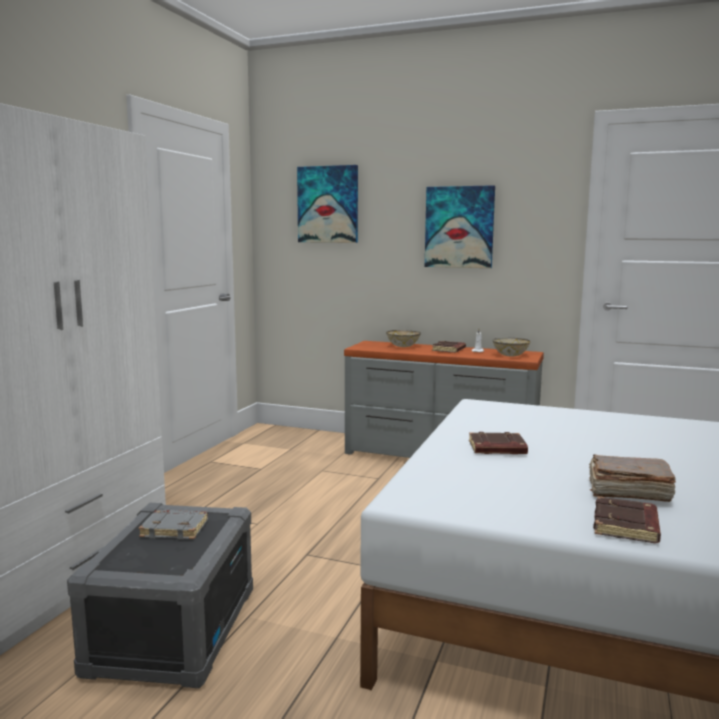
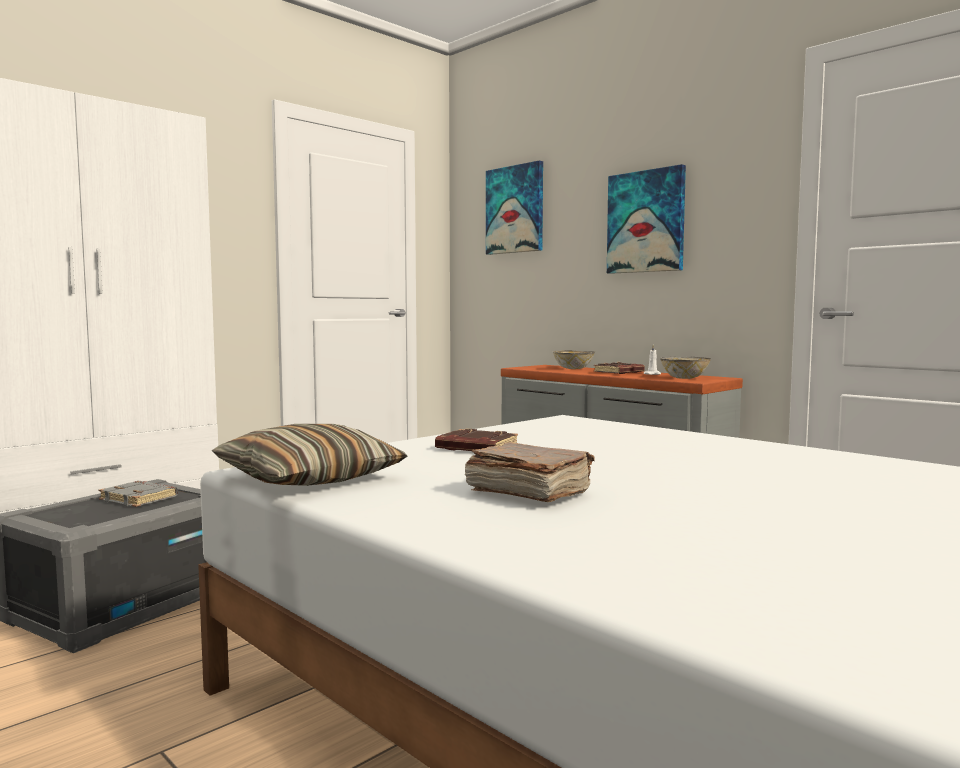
camera: 25 degrees right, 5 degrees down
brown book [593,496,661,543] -> none
none -> pillow [212,424,407,486]

